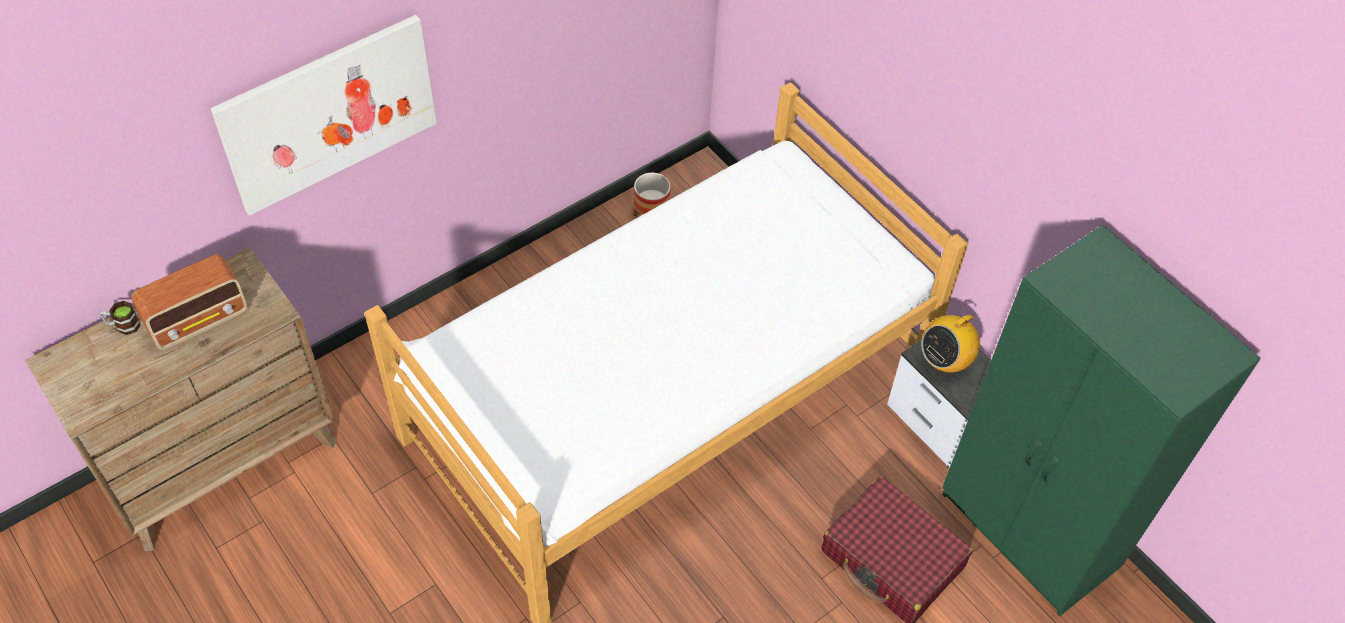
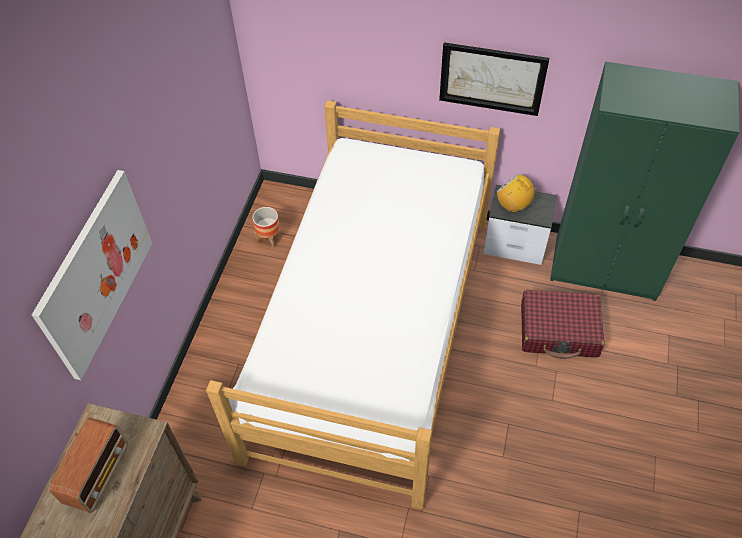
camera: 35 degrees left, 0 degrees up
mug [100,301,141,335] -> none
radio [921,305,980,372] -> radio turned 120 degrees clockwise [497,174,540,212]
none -> picture [439,43,550,116]

